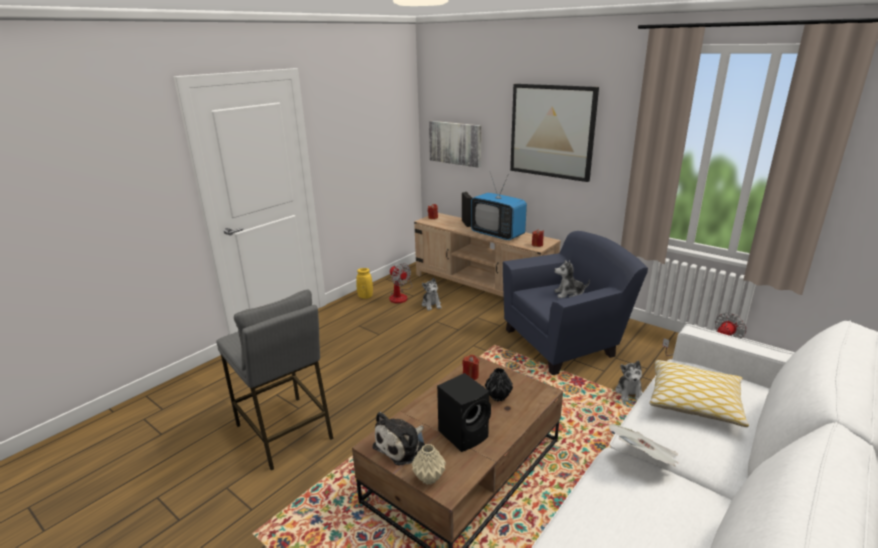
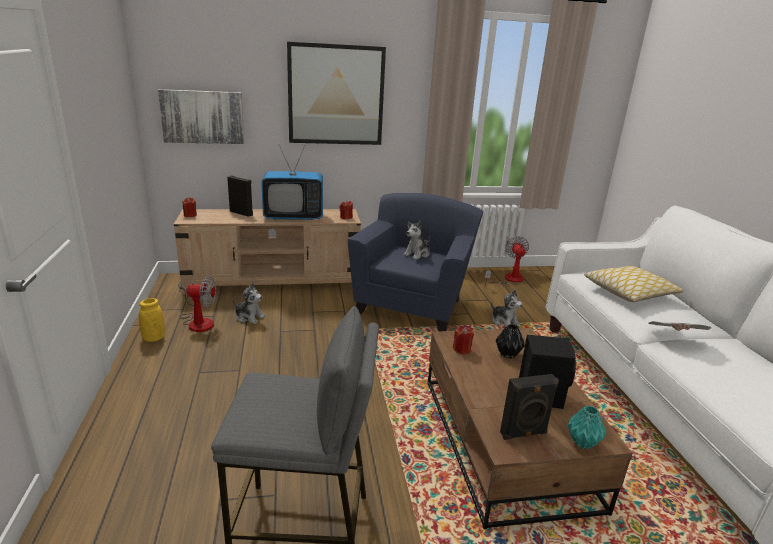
camera: 50 degrees left, 0 degrees up
plush toy [372,412,425,466] -> black speaker [500,374,559,440]
beige vase [412,444,446,485] -> turquoise vase [568,406,606,449]

